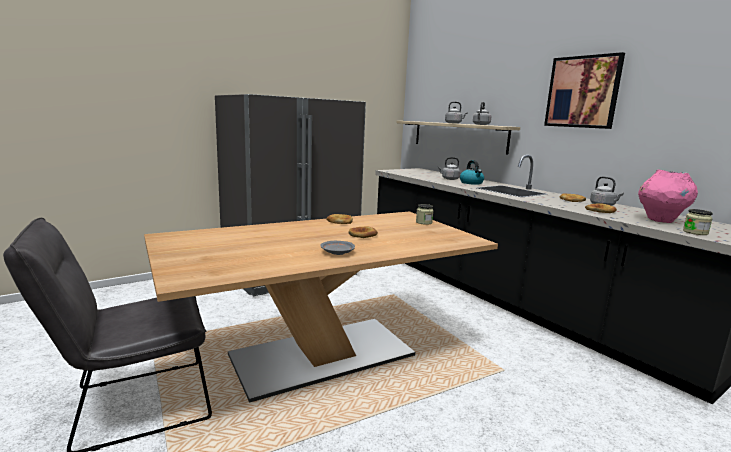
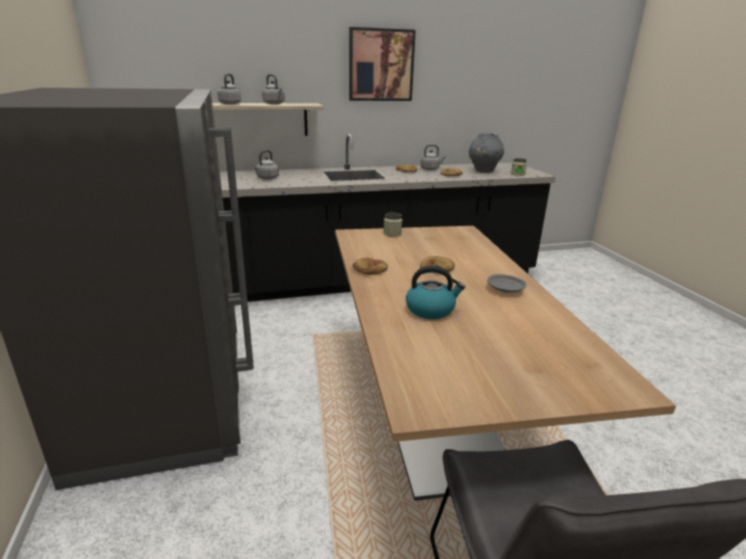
camera: 70 degrees left, 10 degrees up
kettle [460,160,484,185] -> kettle moved to [406,266,465,319]
pink vase [638,170,698,223] -> grey vase [469,133,504,173]

